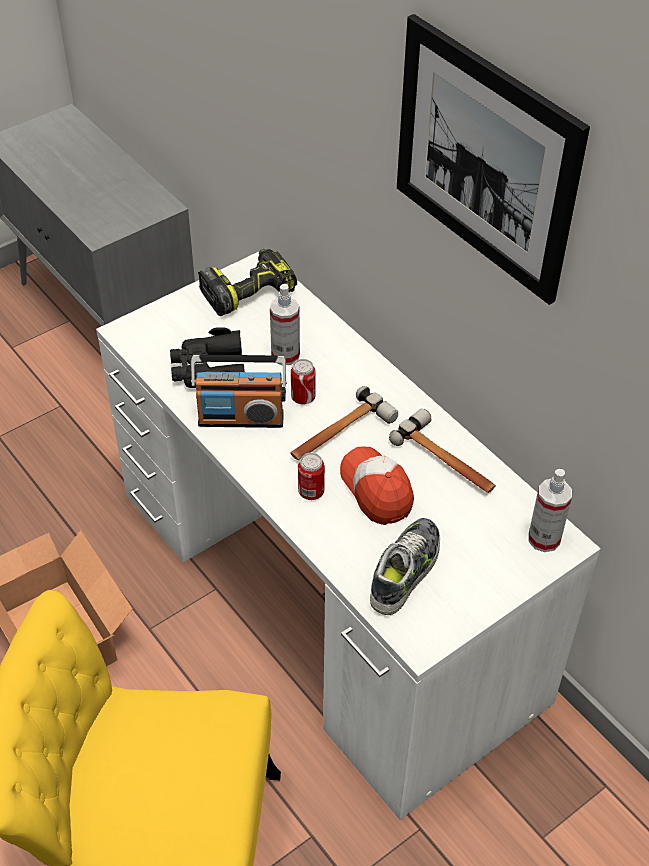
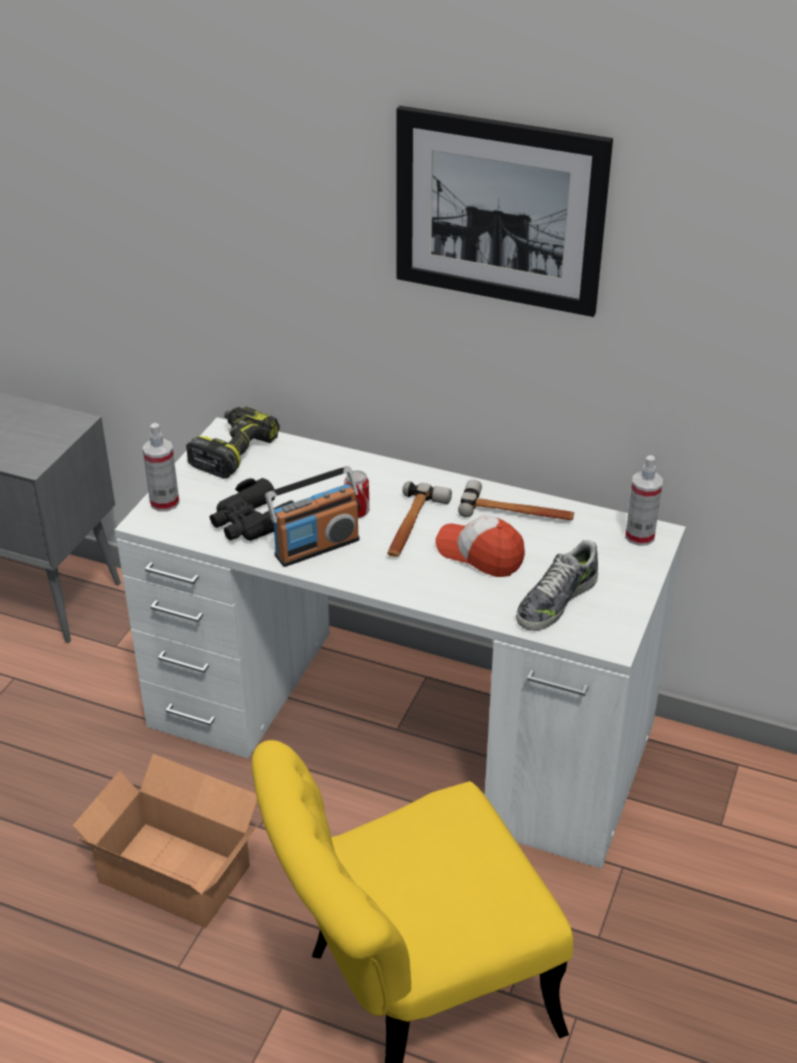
camera: 30 degrees left, 10 degrees down
spray bottle [270,284,300,366] -> spray bottle moved to [142,423,179,511]
can [298,453,325,500] -> none
shoe [370,518,440,615] -> shoe turned 135 degrees counterclockwise [516,540,598,631]

